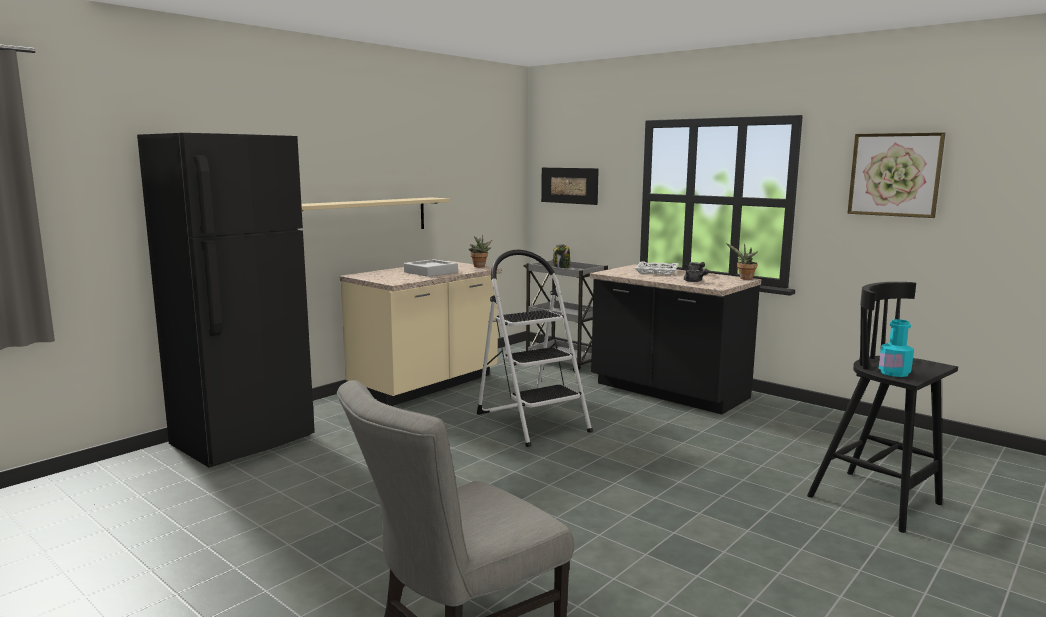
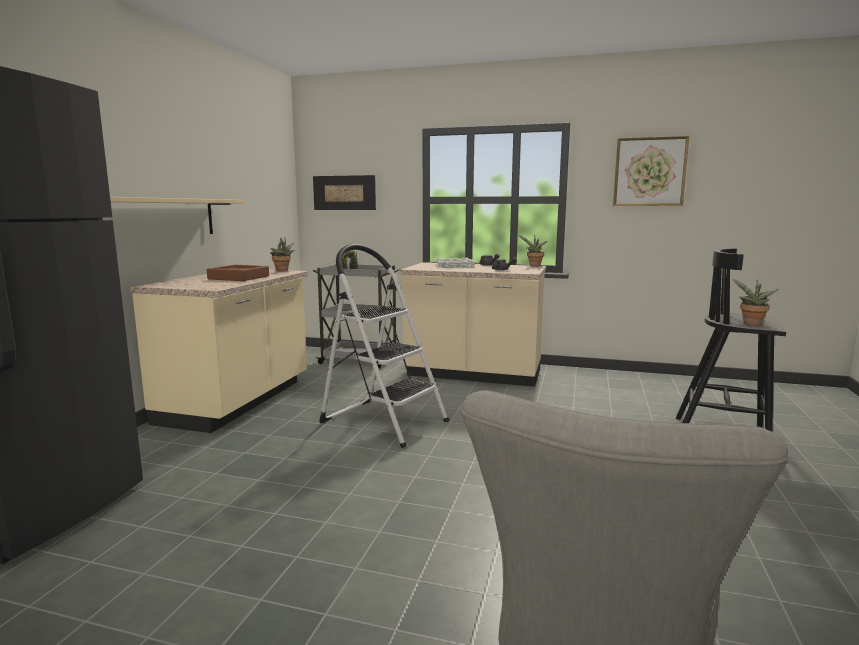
camera: 25 degrees left, 0 degrees up
grey tray [404,259,458,277] -> brown tray [207,265,269,281]
black counter [590,264,761,414] -> beige counter [400,262,546,387]
turquoise bottle [879,319,914,377] -> potted plant [733,279,779,326]

